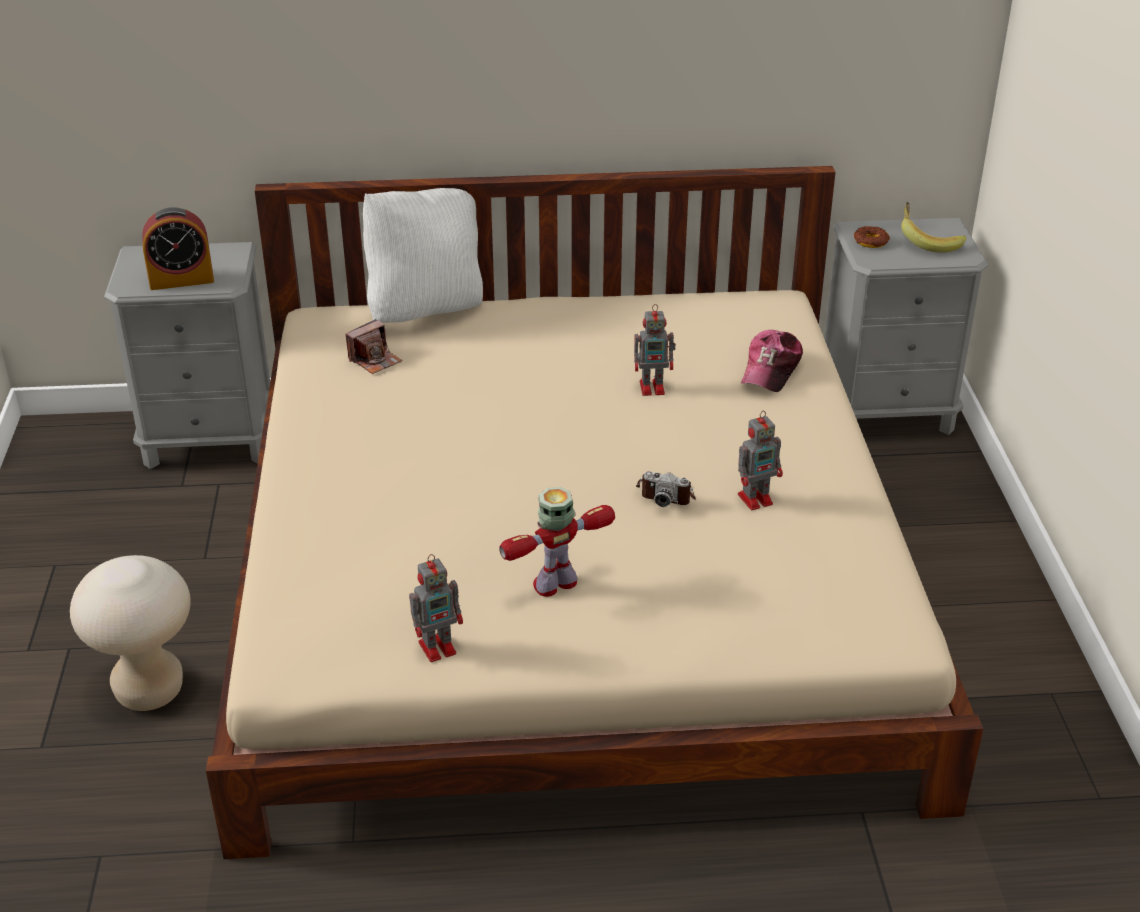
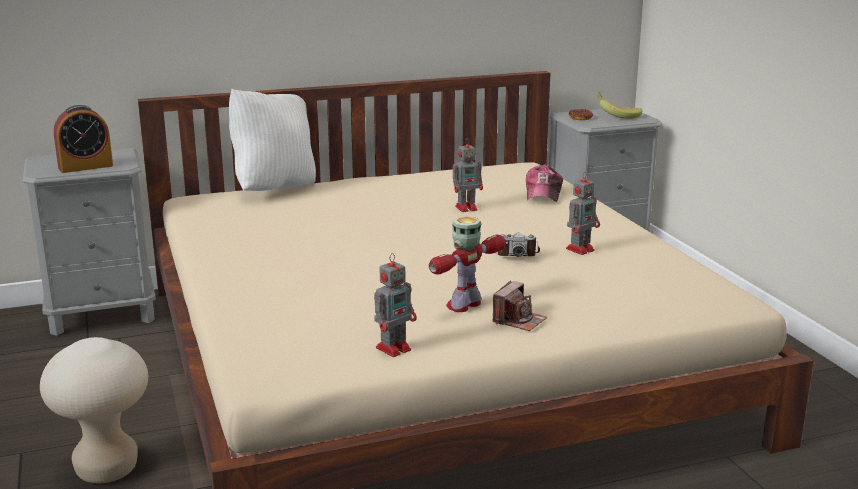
camera: 15 degrees left, 15 degrees down
camera [345,319,402,374] -> camera moved to [493,281,547,331]

